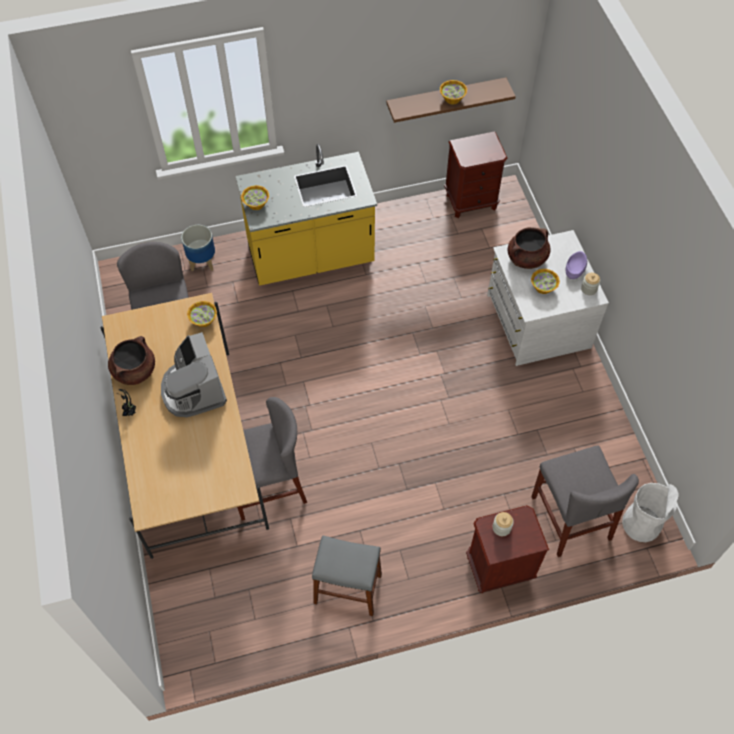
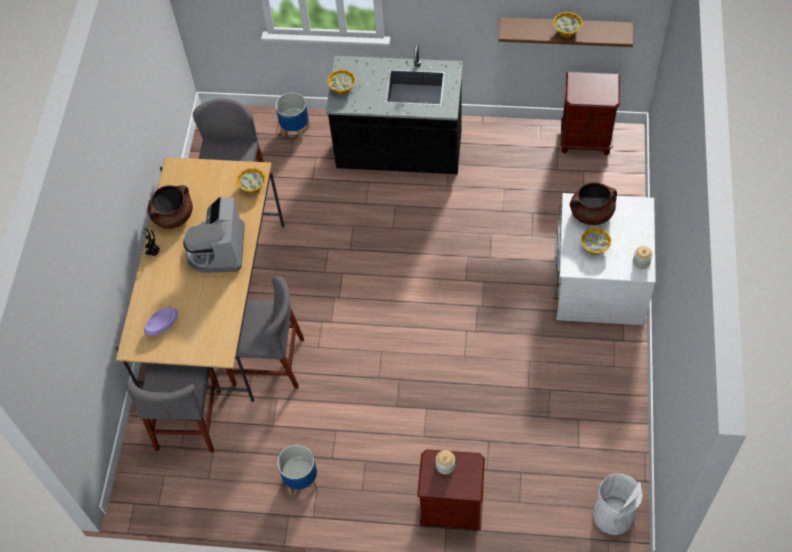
camera: 25 degrees right, 0 degrees up
yellow counter [236,144,377,286] -> black counter [326,44,463,174]
grey stool [312,535,382,616] -> planter [277,445,317,495]
grey chair [531,445,639,557] -> grey chair moved to [126,363,221,452]
purple bowl [566,251,587,279] -> purple bowl moved to [144,307,178,336]

